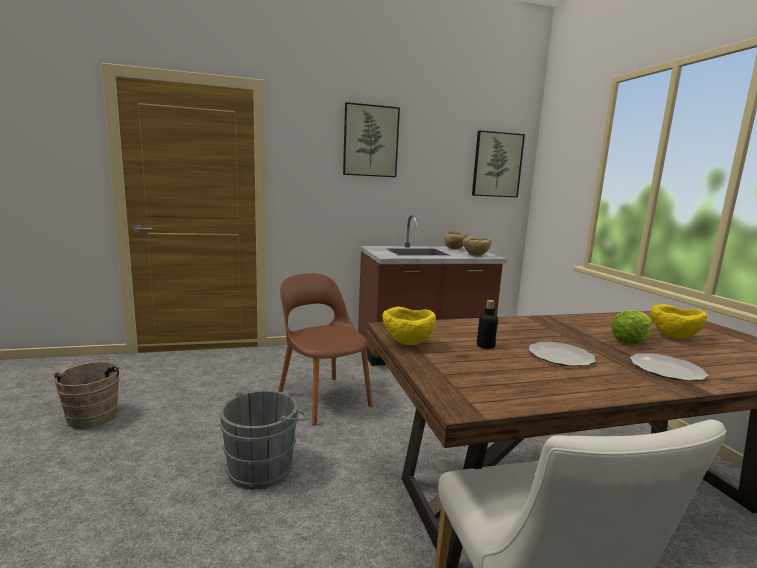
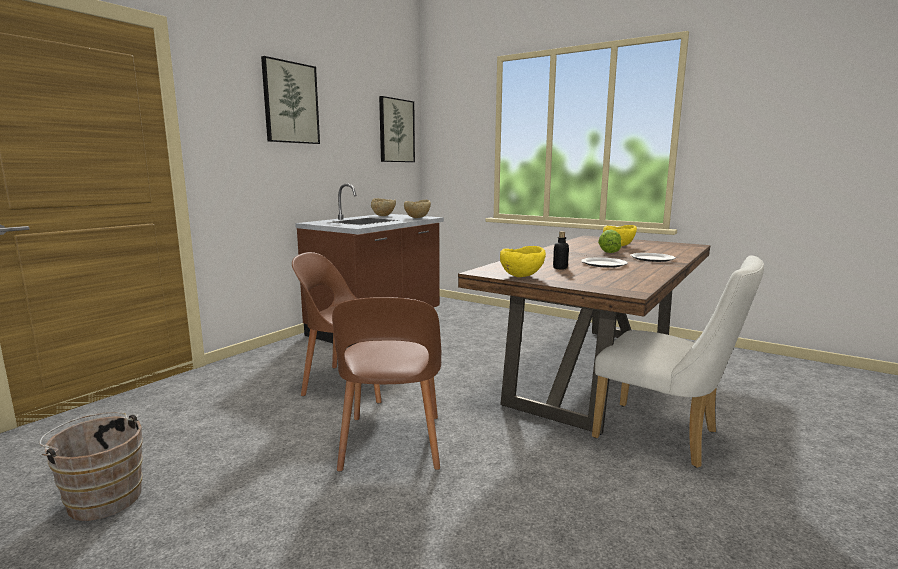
camera: 40 degrees left, 0 degrees up
grey bucket [219,390,308,489] -> brown chair [332,297,441,472]

